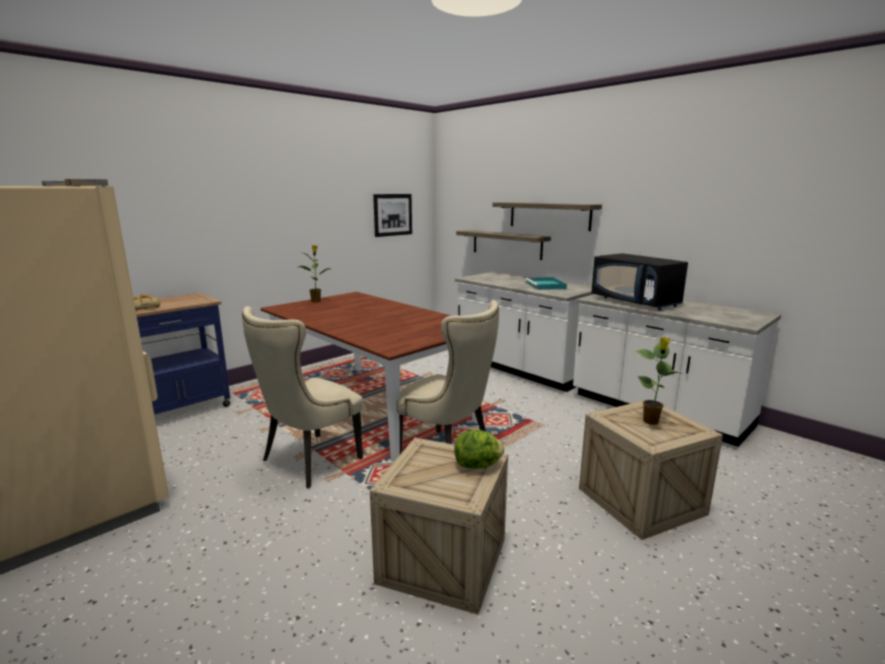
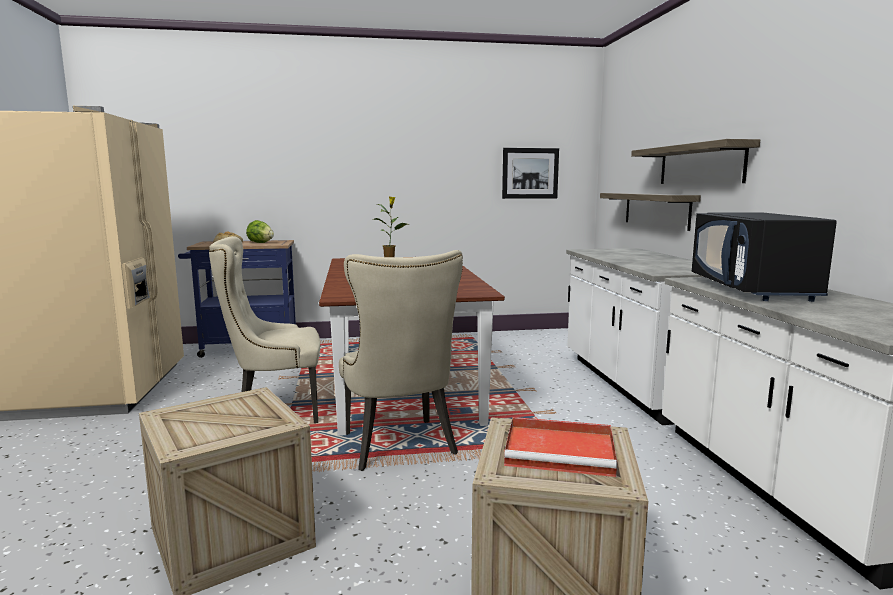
camera: 35 degrees right, 5 degrees down
lettuce [454,429,504,469] -> lettuce moved to [246,220,274,243]
turquoise tray [525,277,567,290] -> none
potted plant [635,337,682,425] -> red tray [504,417,617,477]

